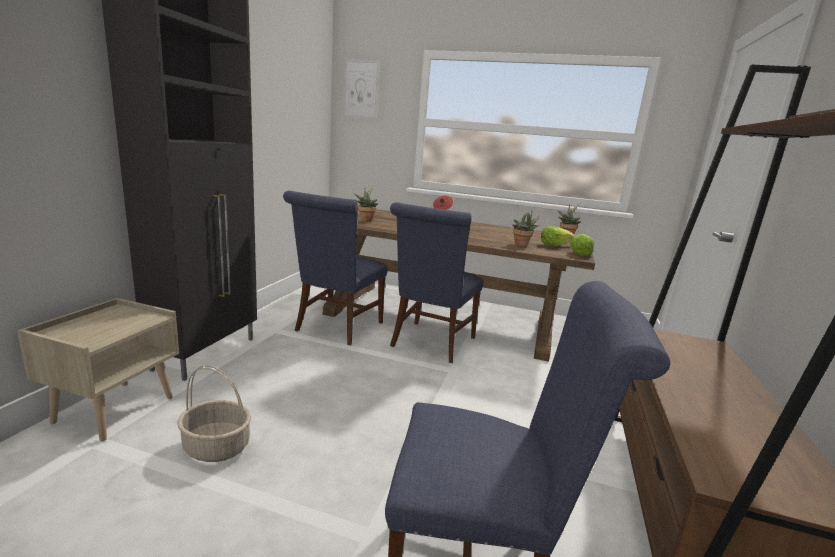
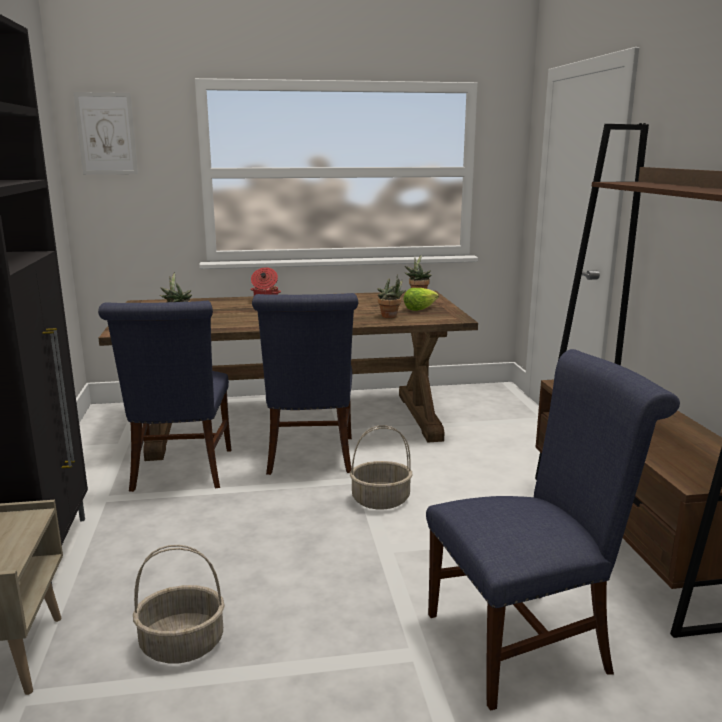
camera: 25 degrees left, 0 degrees up
lettuce [570,234,594,256] -> none
none -> basket [350,425,413,509]

